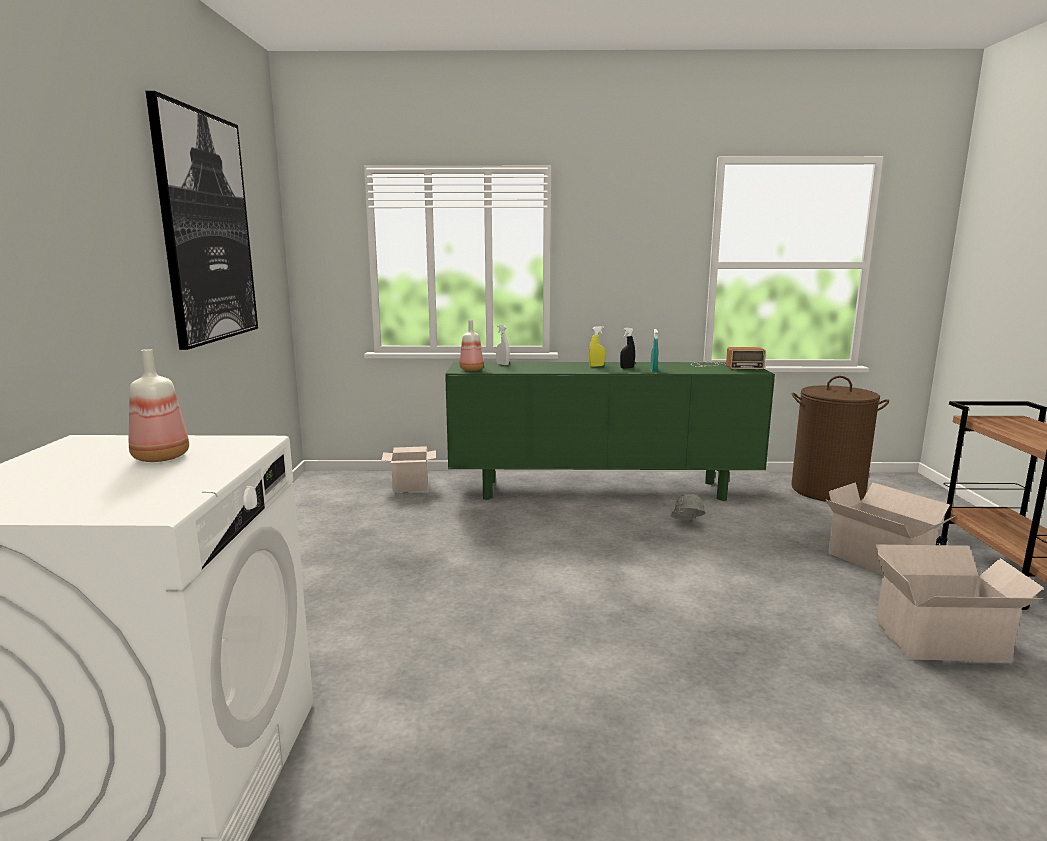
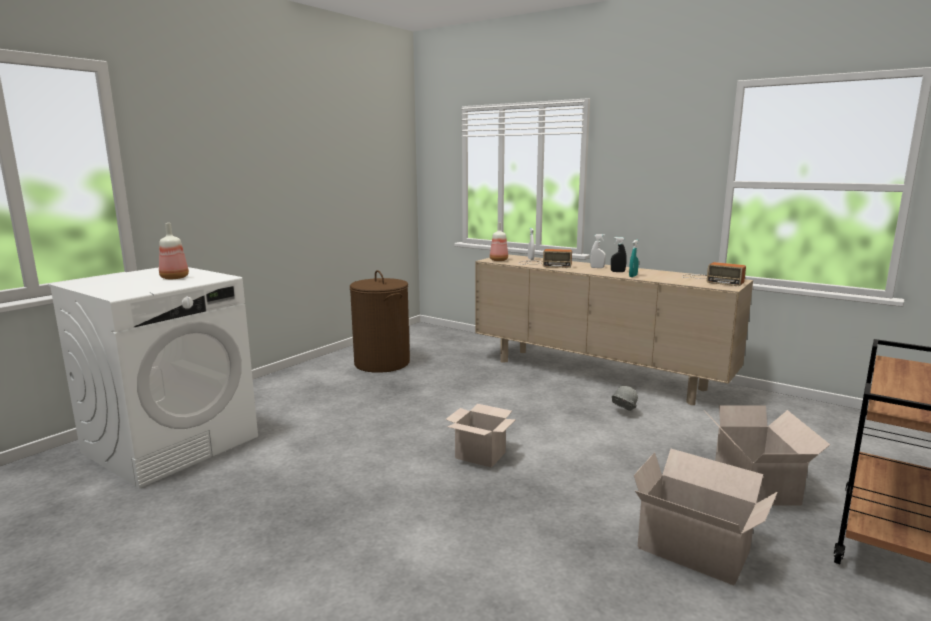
camera: 35 degrees right, 0 degrees up
picture [146,91,258,350] -> none
cardboard box [381,446,436,492] -> cardboard box moved to [445,404,516,468]
green cabinet [445,362,775,501] -> beige cabinet [475,254,753,405]
yellow spray bottle [589,326,605,367] -> white spray bottle [590,234,606,268]
brown laundry basket [791,376,889,502] -> brown laundry basket moved to [350,270,410,373]
none -> radio [519,249,572,268]

